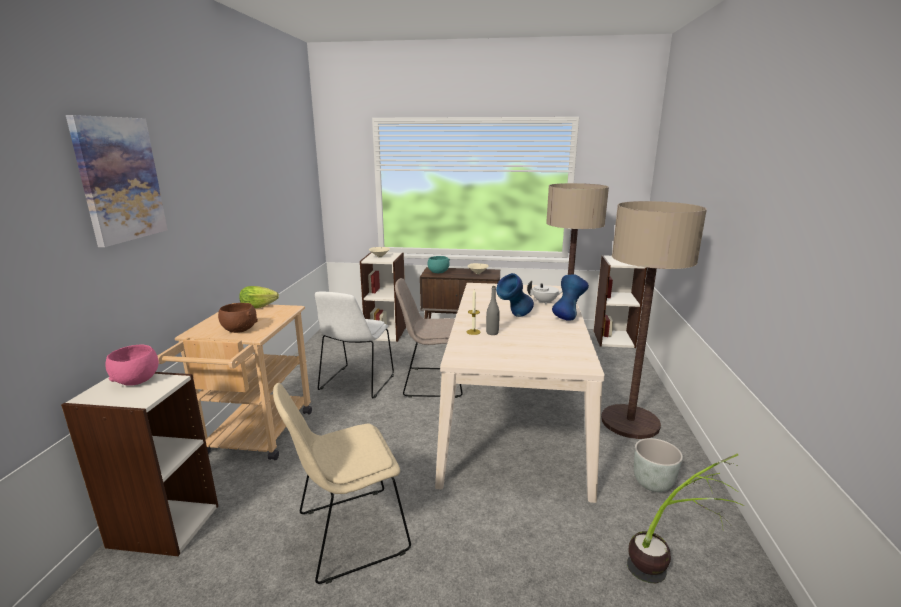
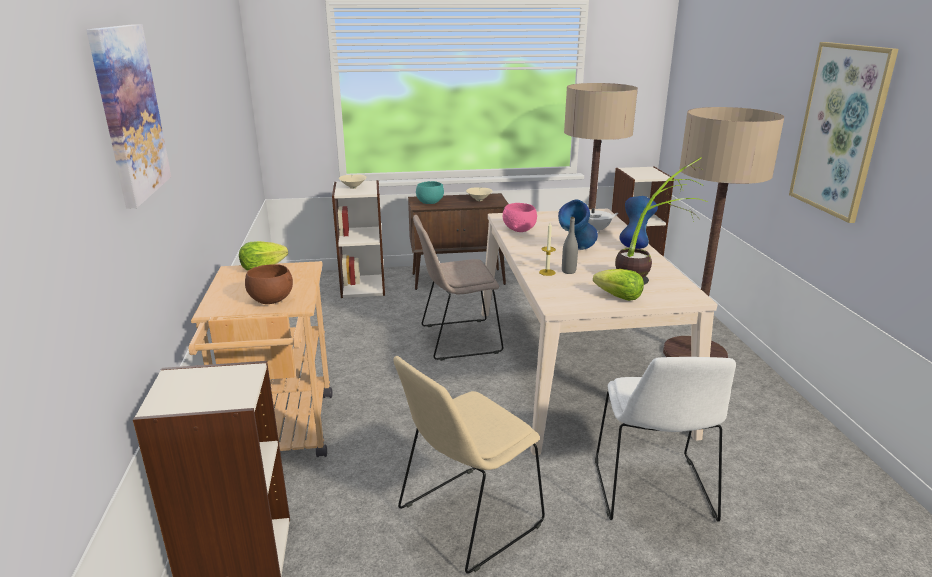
camera: 15 degrees left, 5 degrees up
pink bowl [105,344,159,386] -> pink bowl moved to [503,203,537,232]
white chair [315,292,394,398] -> white chair moved to [595,357,736,522]
potted plant [627,454,744,583] -> potted plant moved to [615,157,707,285]
grey planter [634,438,683,492] -> none
none -> lettuce [593,269,644,301]
none -> picture [789,42,898,223]

